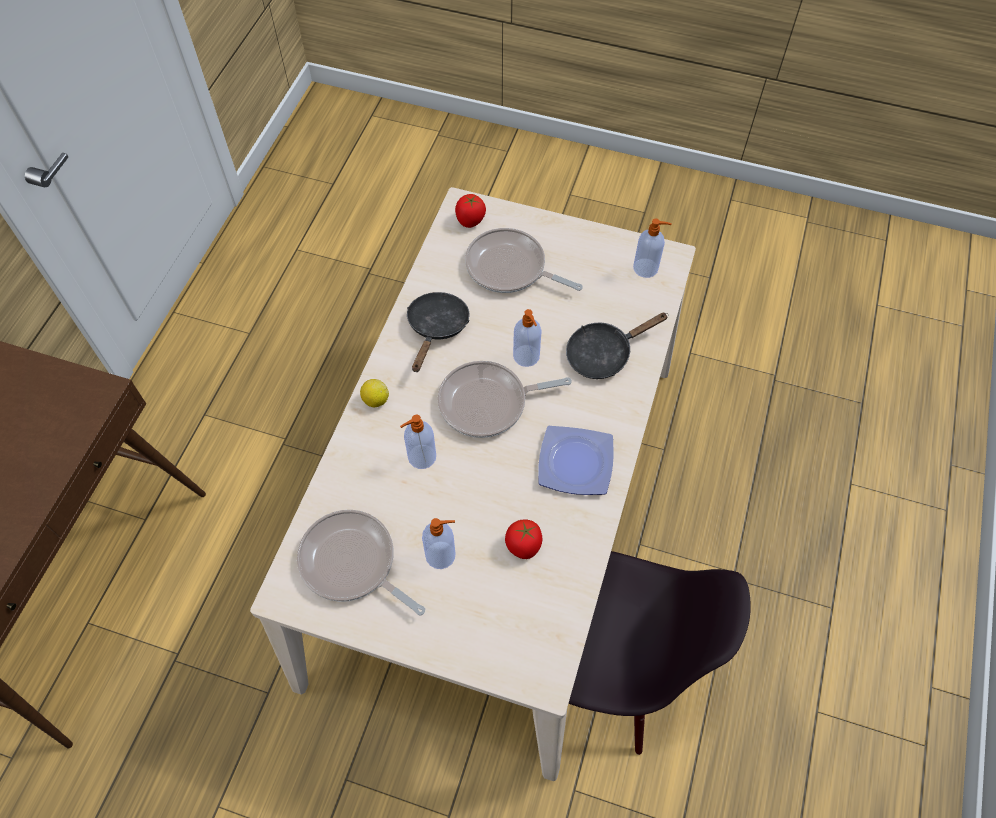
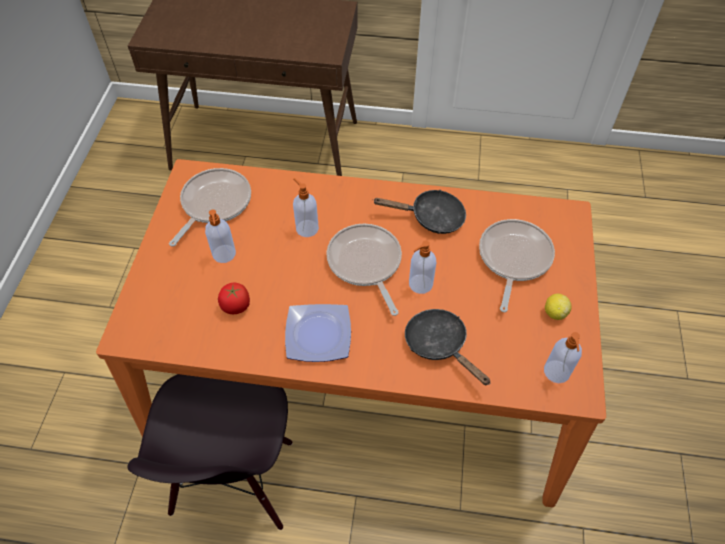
camera: 80 degrees right, 5 degrees down
beige dining table [250,187,696,781] -> orange dining table [96,159,606,507]
lemon [360,379,389,407] -> lemon moved to [545,294,572,320]
tomato [455,194,486,228] -> none

